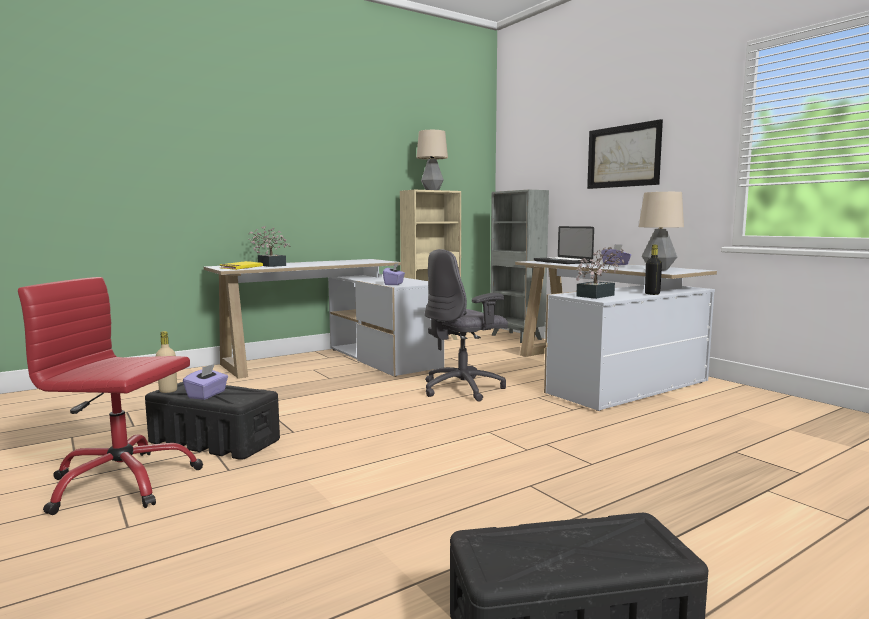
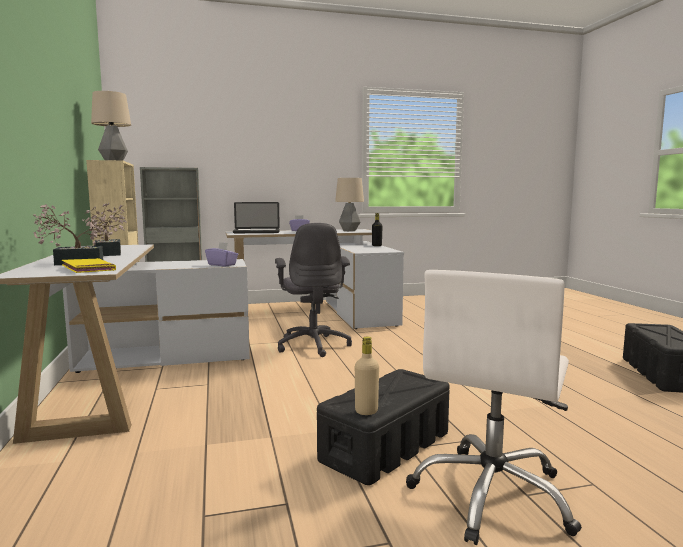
camera: 70 degrees left, 0 degrees up
red office chair [18,277,203,515] -> white office chair [406,270,582,545]
purple tissue box [183,364,228,400] -> none
potted plant [576,246,625,299] -> potted plant moved to [82,203,127,256]
picture [587,119,663,189] -> none

